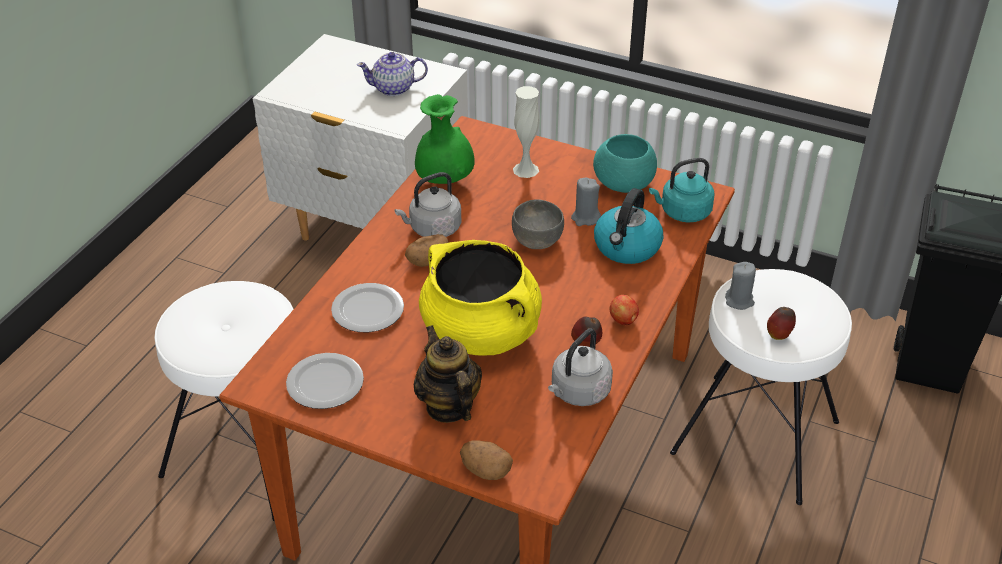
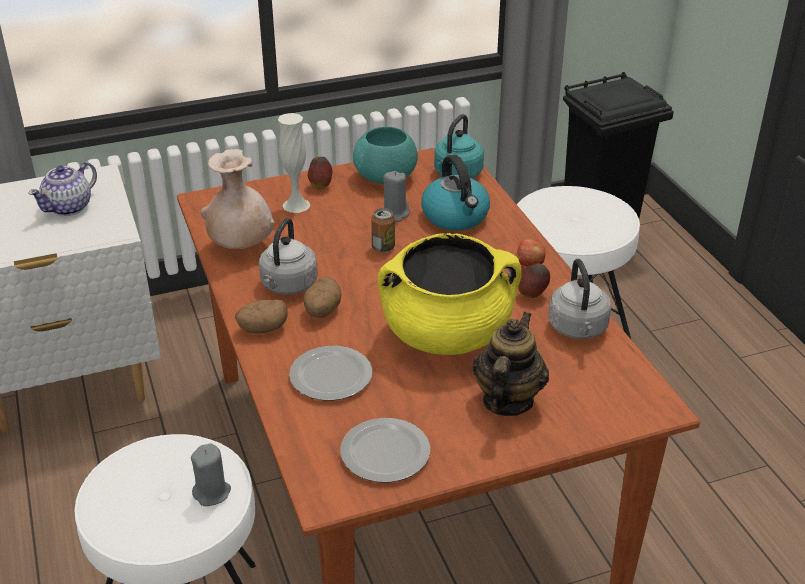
camera: 45 degrees left, 5 degrees down
teapot [414,325,482,423] -> teapot turned 90 degrees clockwise [472,312,549,416]
green vase [415,94,475,184] -> beige vase [201,149,275,249]
potato [460,440,513,480] -> potato moved to [235,299,288,333]
grey bowl [512,199,564,249] -> can [371,208,395,252]
grey candle [725,262,756,310] -> grey candle moved to [191,443,231,506]
apple [767,307,796,340] -> apple moved to [308,157,332,189]

